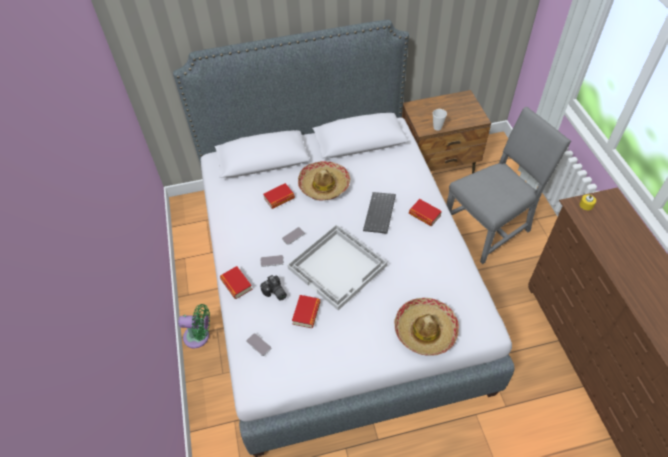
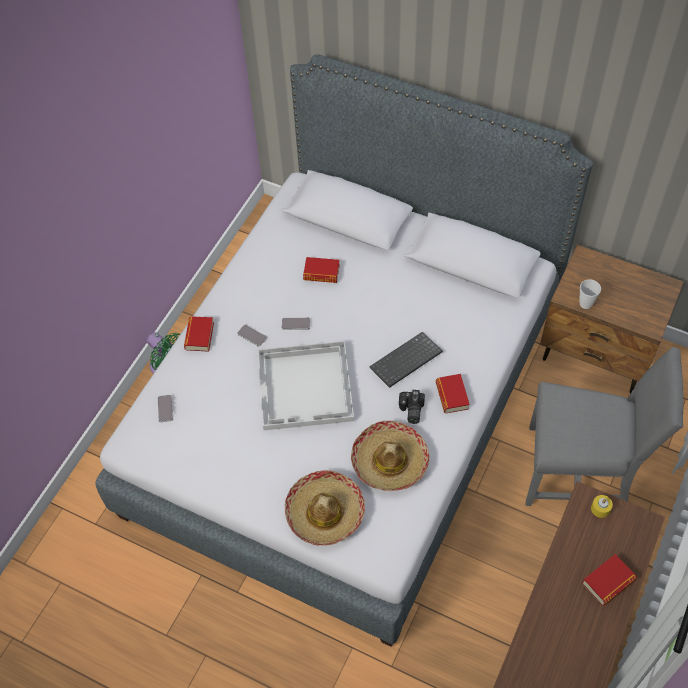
camera: 40 degrees right, 5 degrees up
camera [260,275,287,301] -> camera moved to [399,390,425,424]
book [292,295,320,328] -> book moved to [582,554,637,606]
hat [298,161,350,201] -> hat moved to [351,421,429,491]

